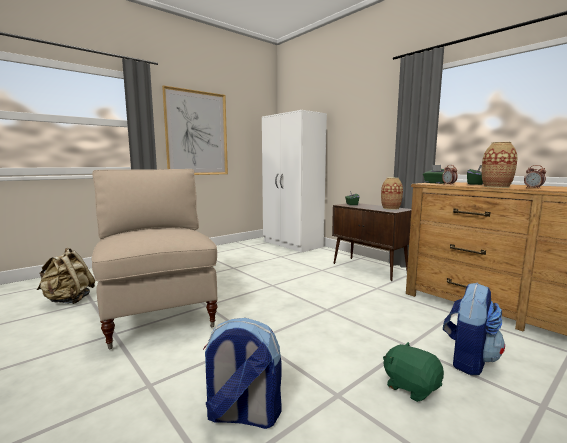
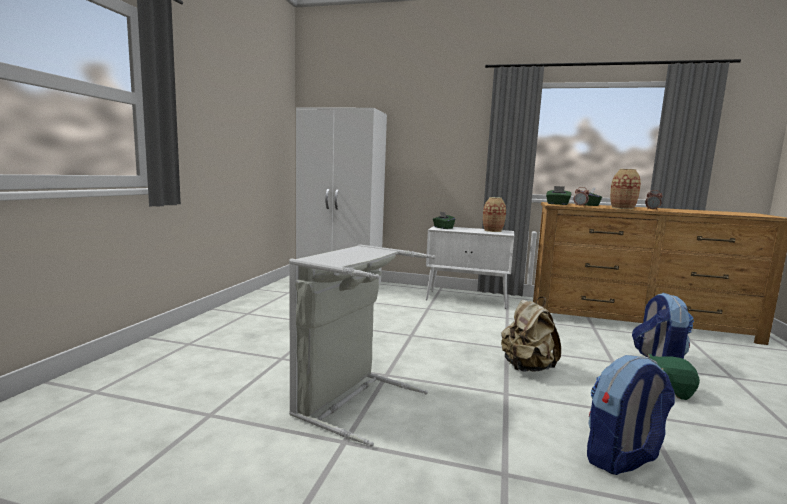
camera: 35 degrees left, 0 degrees up
beige backpack [37,248,95,304] -> beige backpack moved to [501,297,561,372]
beige chair [92,169,218,349] -> grey laundry basket [289,244,436,447]
picture [162,85,228,175] -> none
brown cabinet [332,203,411,281] -> white cabinet [426,226,514,309]

